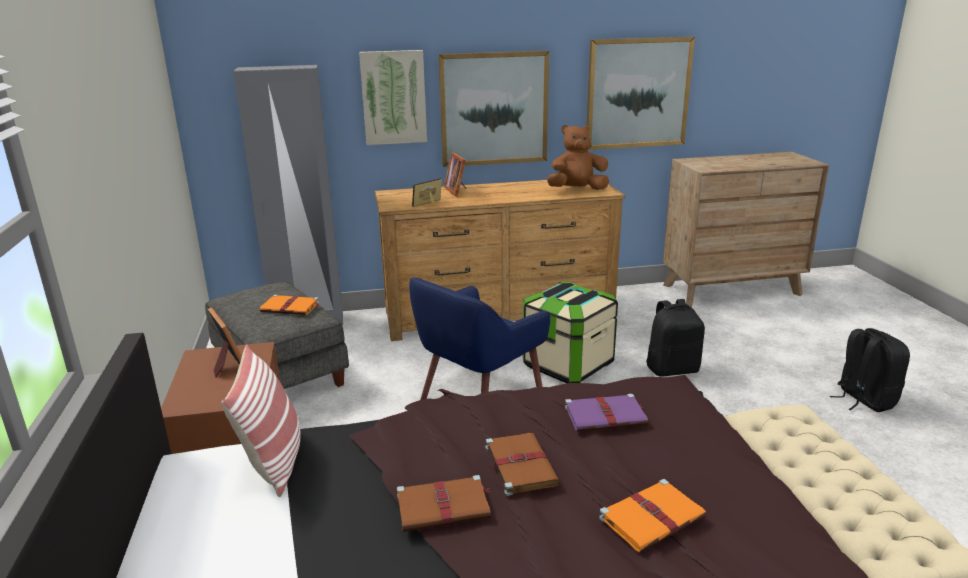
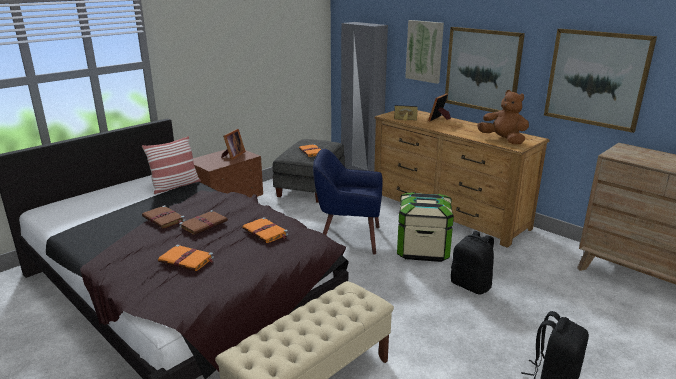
camera: 55 degrees right, 0 degrees up
purple book [565,394,649,432] -> orange book [242,217,288,243]

